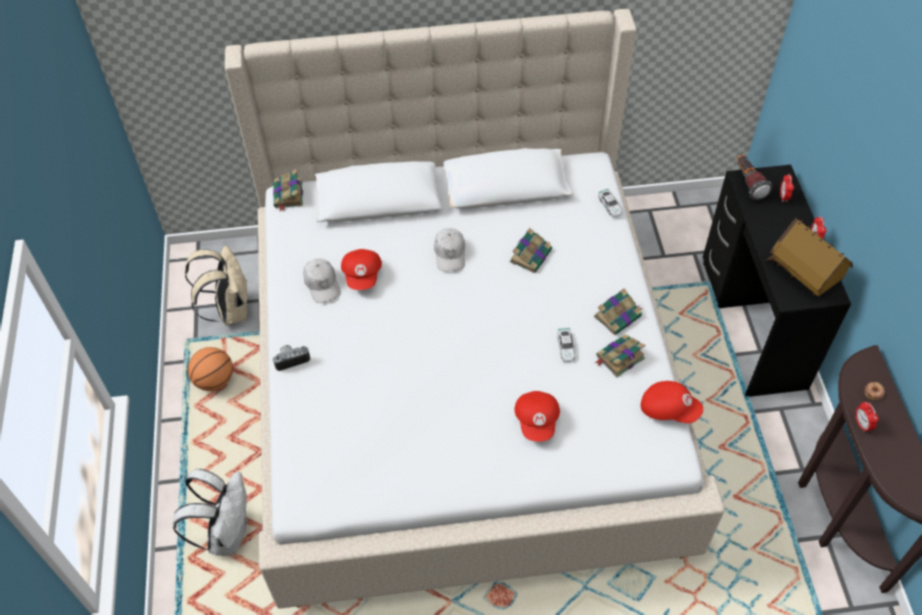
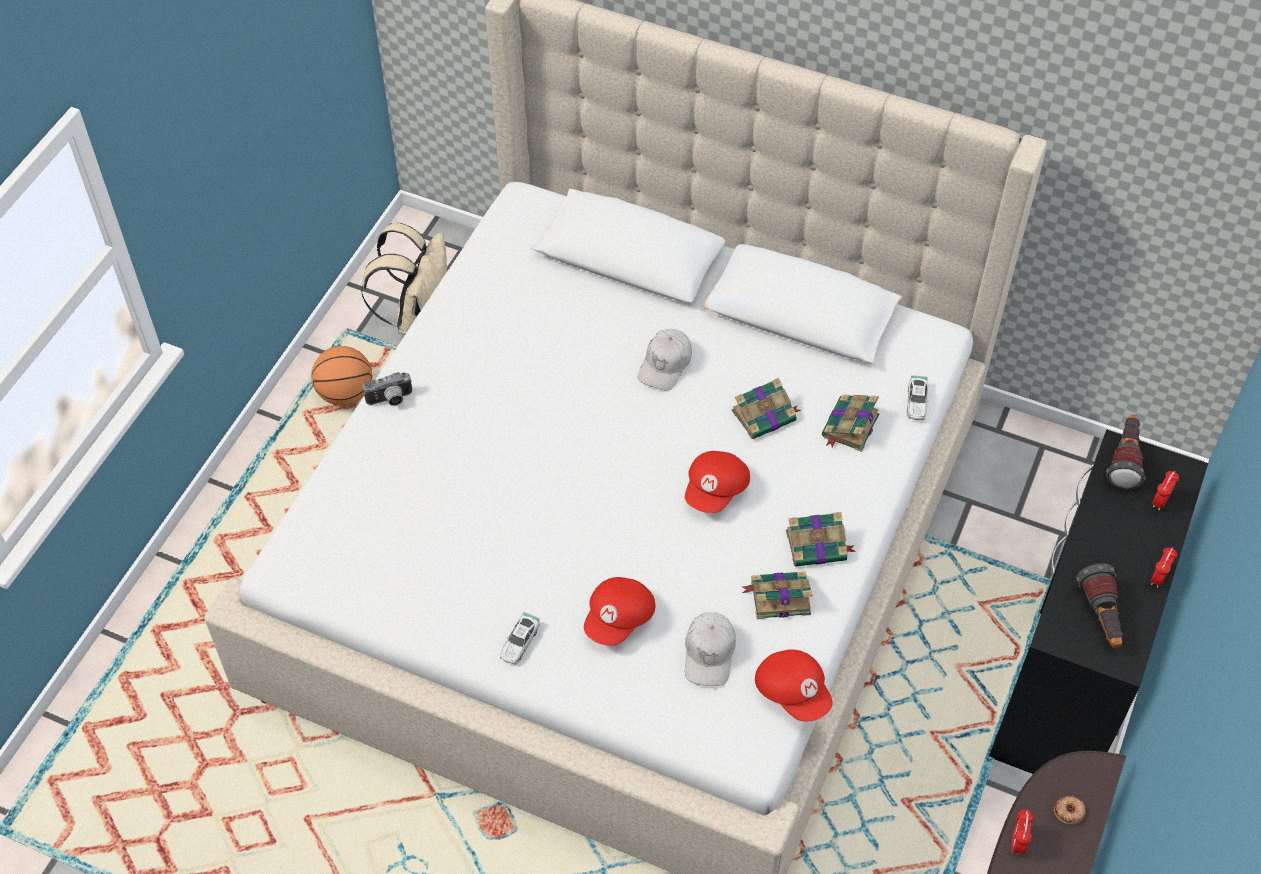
camera: 30 degrees right, 0 degrees up
white backpack [173,469,247,556] -> none
book [273,169,303,211] -> book moved to [822,394,879,452]
camera [273,345,310,371] -> camera turned 150 degrees clockwise [363,372,412,406]
white cap [303,258,341,303] -> white cap moved to [685,612,736,686]
red cap [341,249,382,290] -> red cap moved to [685,451,750,513]
toy car [557,328,575,362] -> toy car moved to [500,612,540,665]
toy house [764,218,853,297] -> flashlight [1076,564,1123,648]

